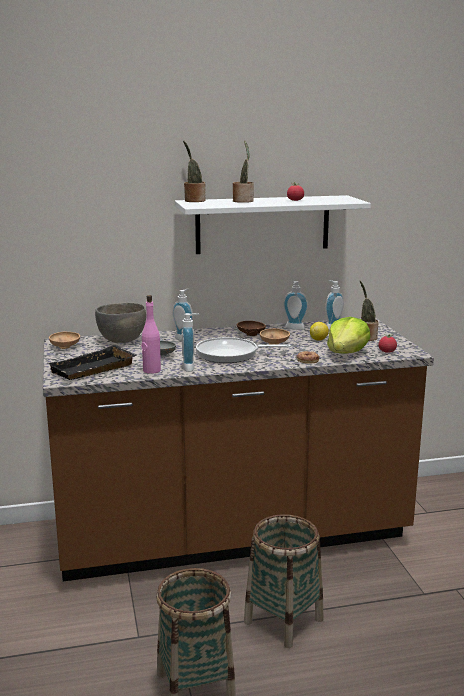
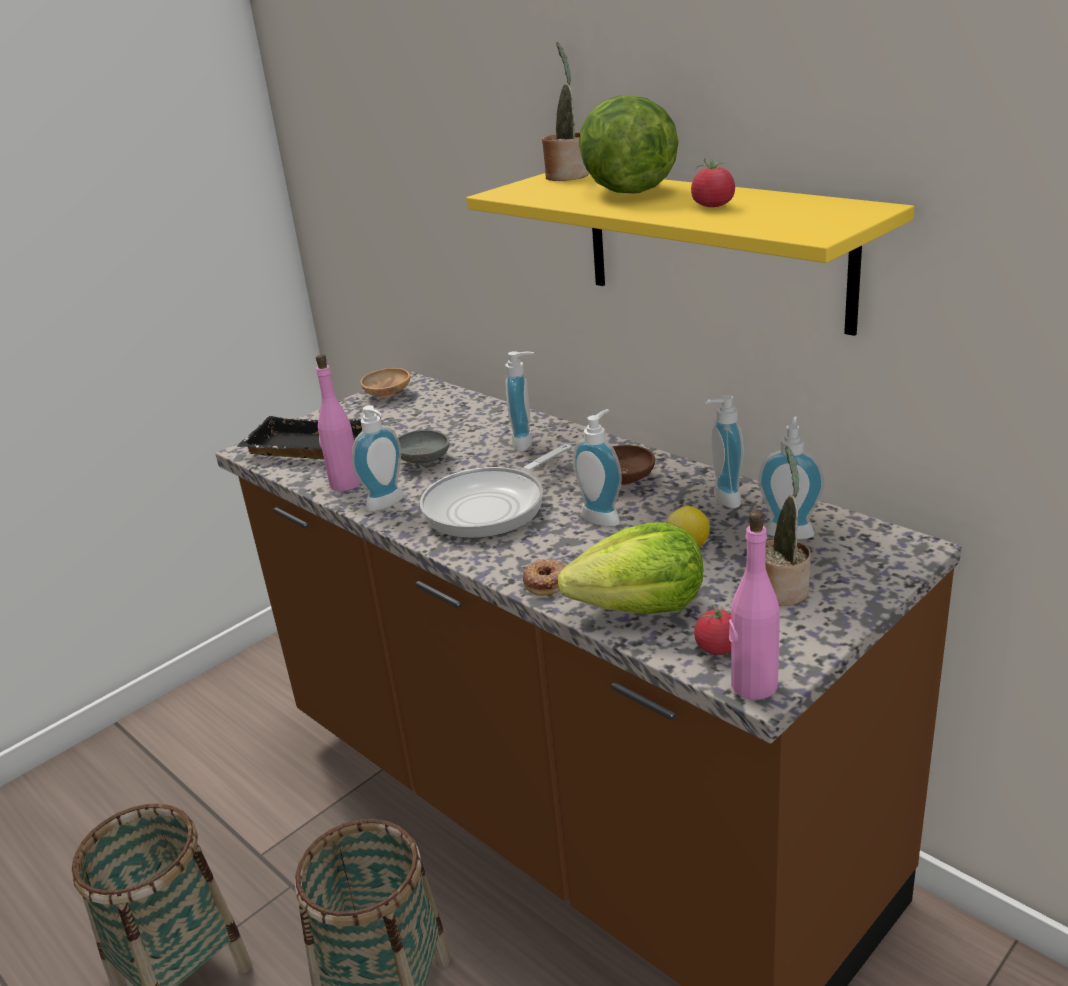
camera: 60 degrees right, 10 degrees up
grey bowl [95,303,146,343] -> none
white shelf [175,195,371,254] -> yellow shelf [466,173,915,336]
frying pan [196,337,291,363] -> frying pan turned 105 degrees counterclockwise [420,444,571,538]
potted plant [233,140,254,203] -> lettuce [579,95,679,193]
brown bowl [260,328,290,345] -> soap dispenser [573,409,622,527]
none -> pink bottle [729,510,780,699]

